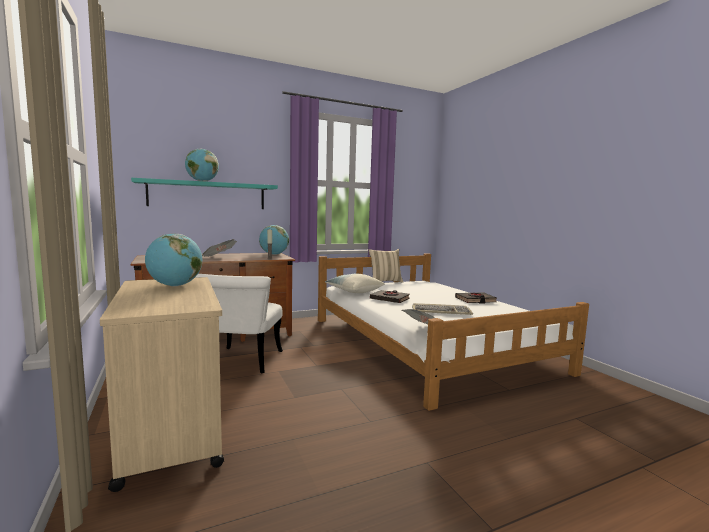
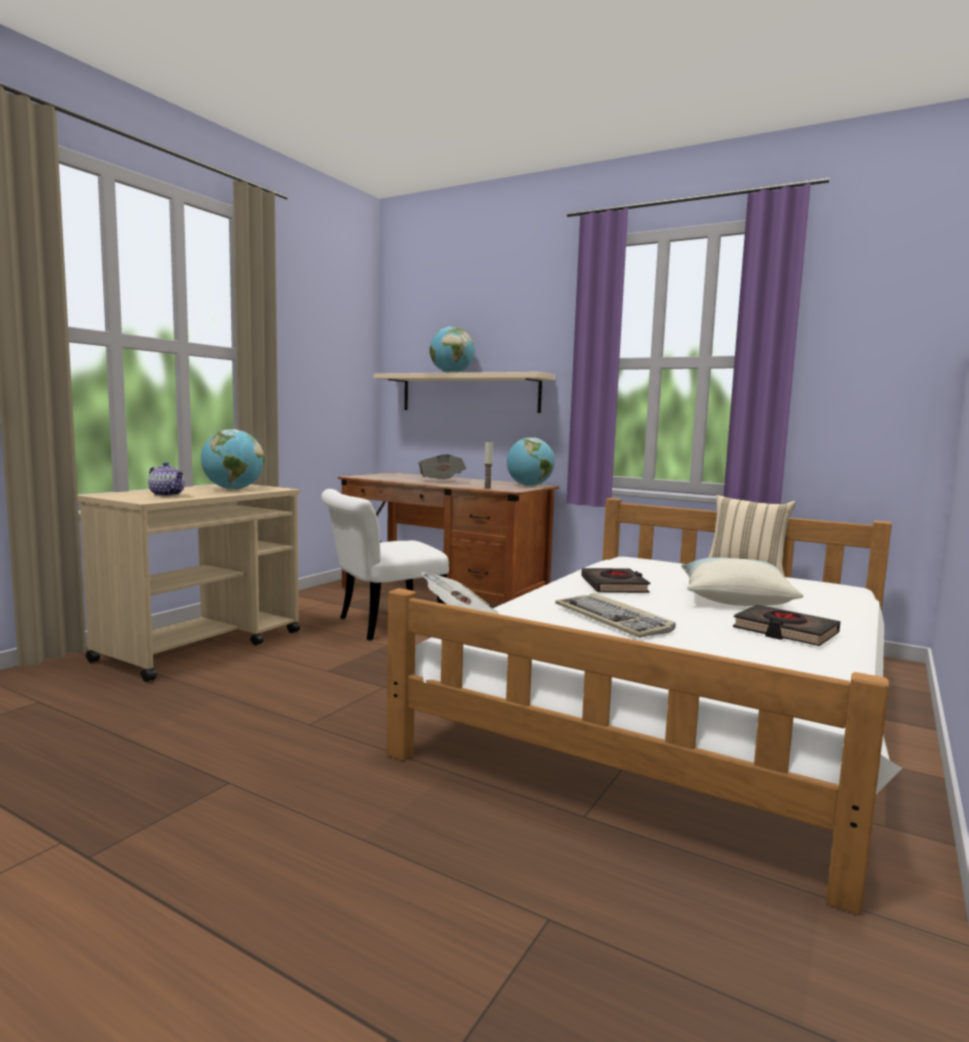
camera: 55 degrees right, 0 degrees up
turquoise shelf [131,178,278,209] -> beige shelf [374,372,555,413]
pillow [325,274,385,293] -> pillow moved to [681,557,803,606]
none -> teapot [148,462,185,496]

